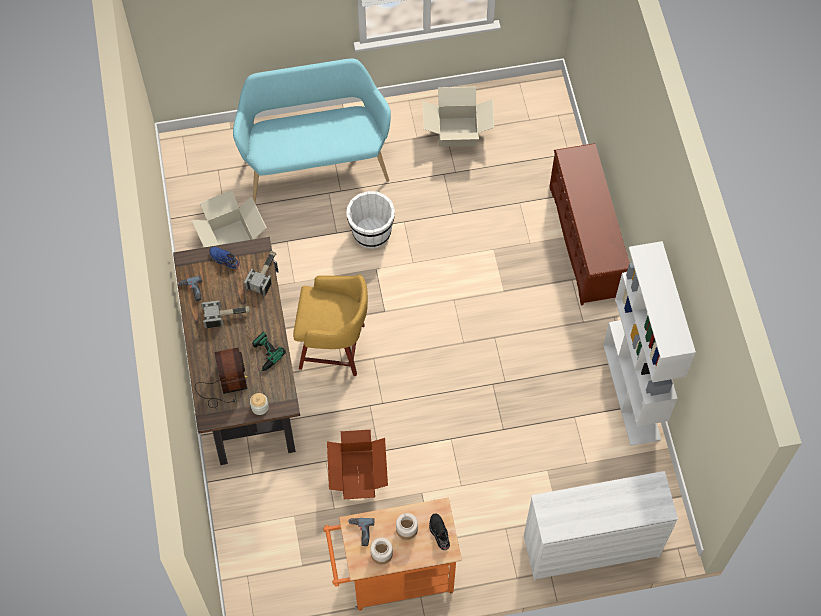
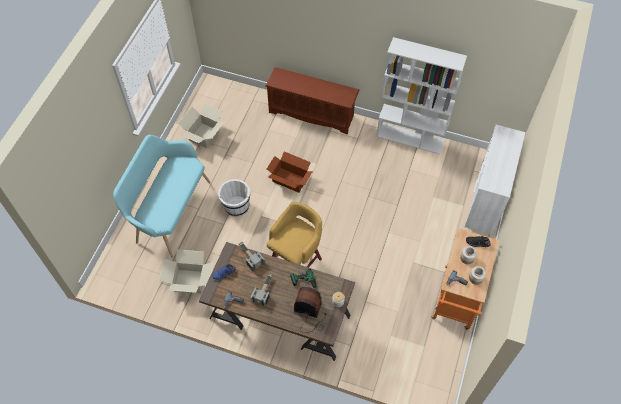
camera: 60 degrees left, 5 degrees down
cardboard box [327,430,388,499] -> cardboard box moved to [267,152,313,193]

